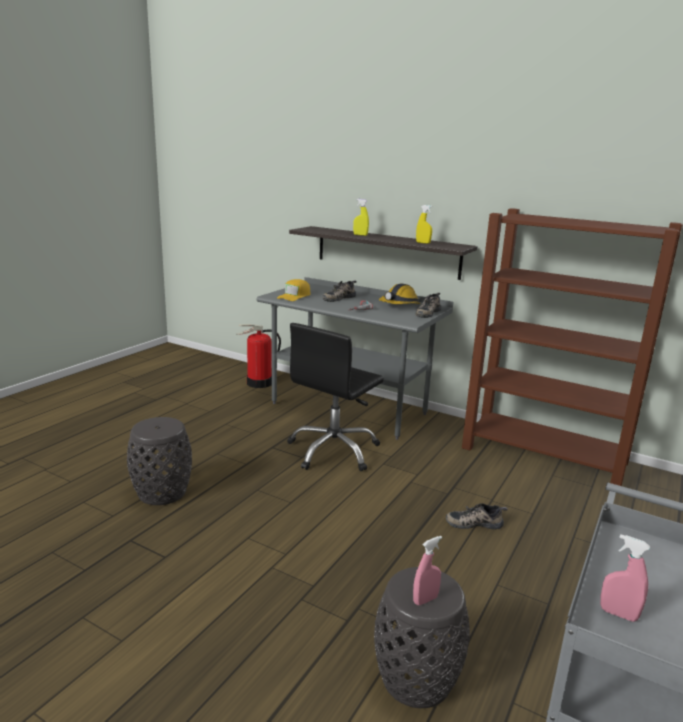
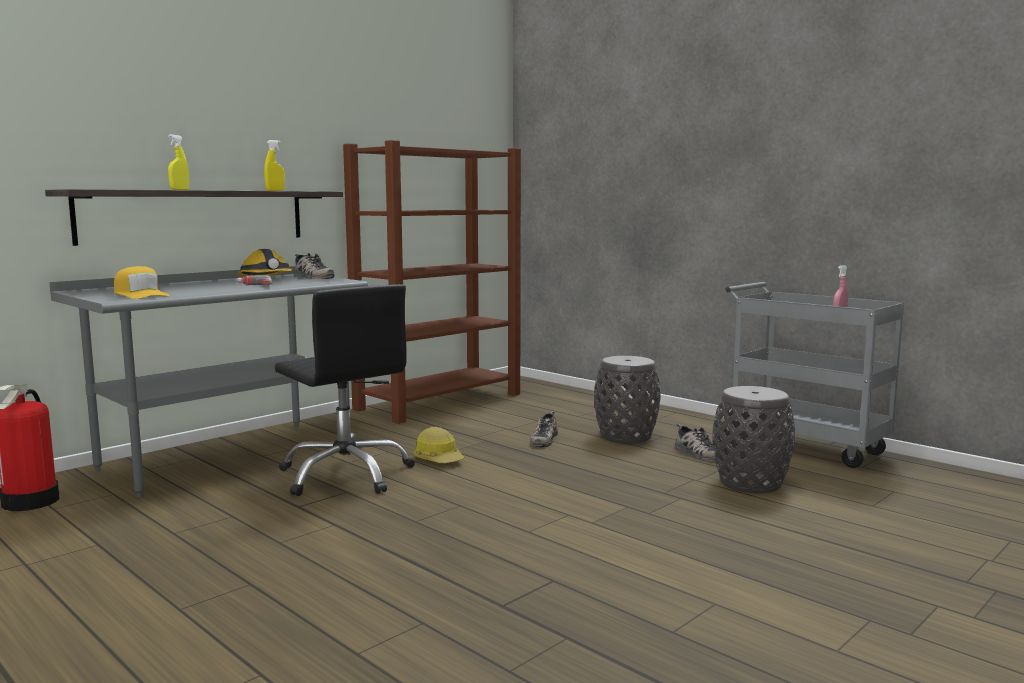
camera: 75 degrees left, 10 degrees down
grey stool [127,417,192,505] -> grey stool moved to [594,356,661,444]
shoe [323,280,357,302] -> shoe moved to [675,424,715,461]
pink spray bottle [413,536,442,605] -> none
none -> hard hat [413,427,464,463]

